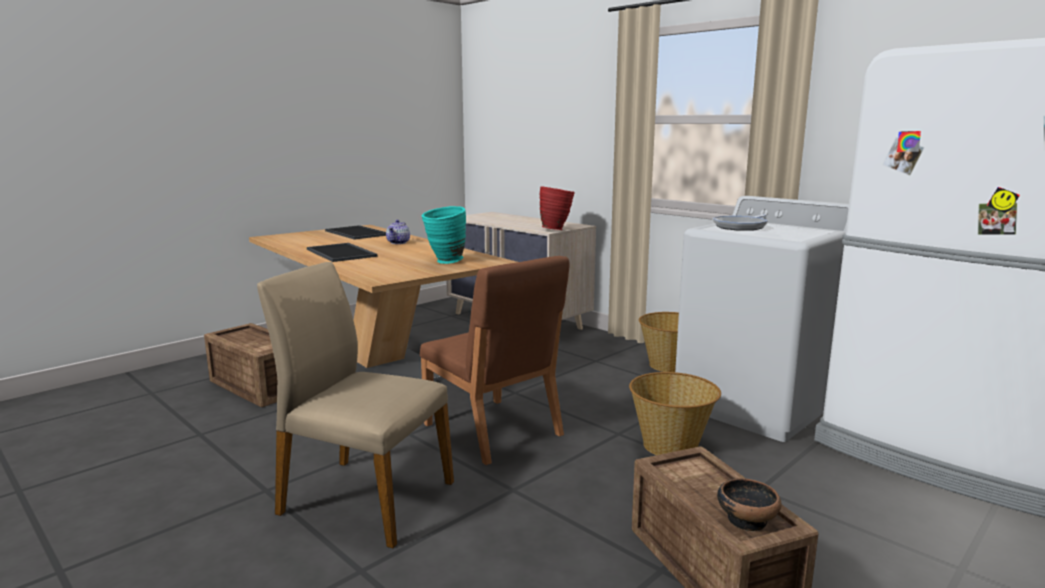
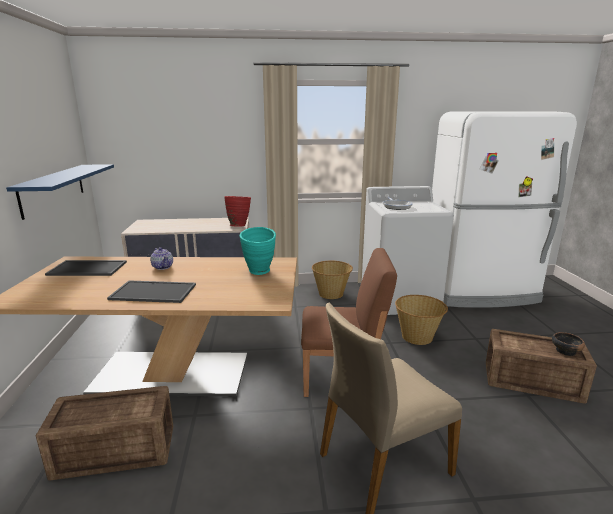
camera: 50 degrees left, 5 degrees up
none -> blue shelf [6,164,114,220]

